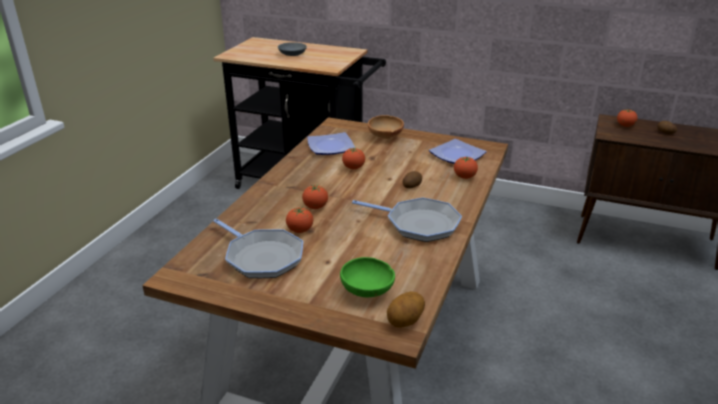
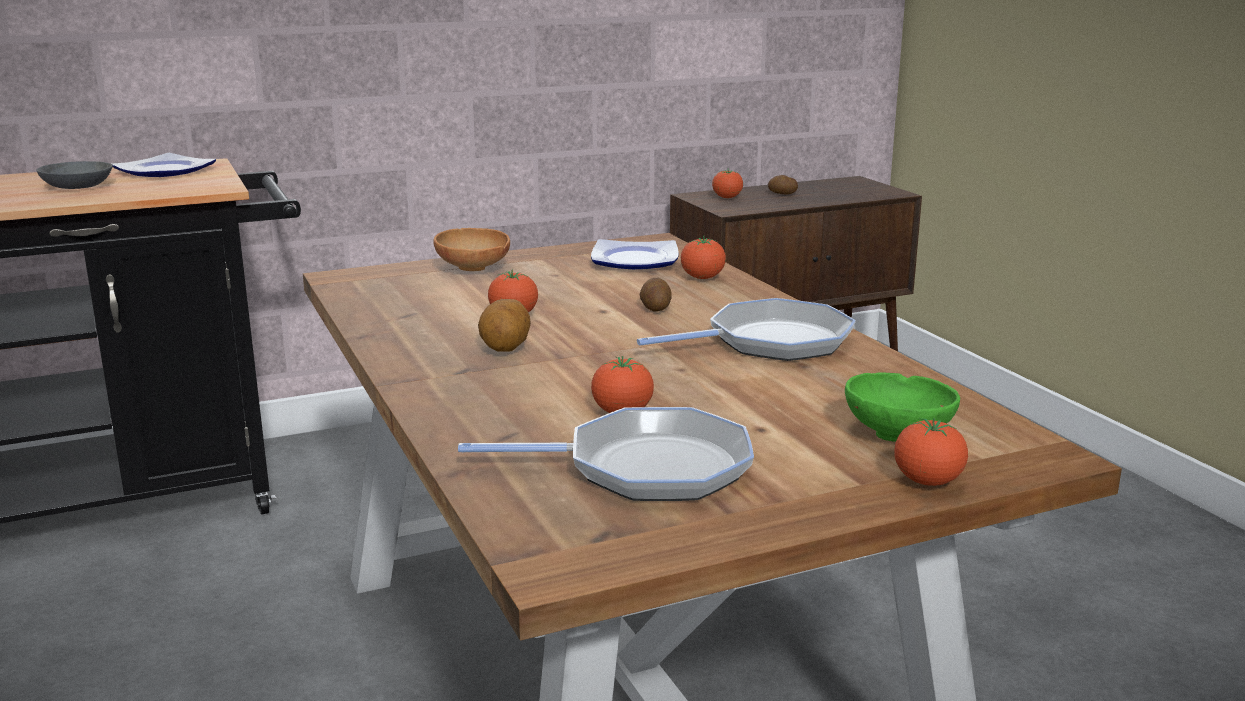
camera: 45 degrees left, 10 degrees down
tomato [302,185,328,209] -> tomato moved to [894,418,968,486]
plate [307,132,355,155] -> plate moved to [112,153,216,177]
potato [387,291,425,328] -> potato moved to [478,299,531,351]

